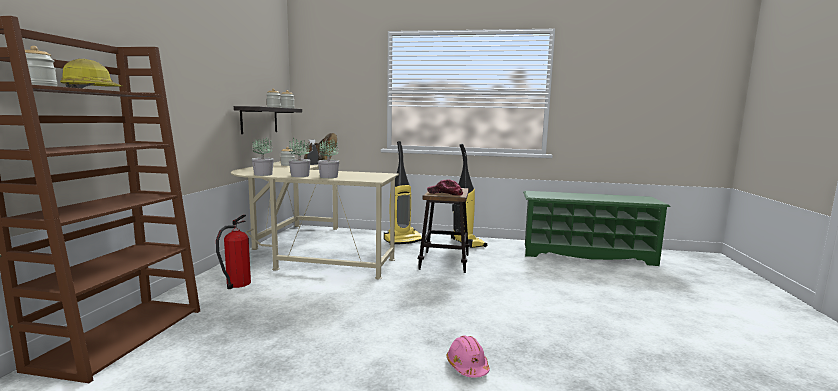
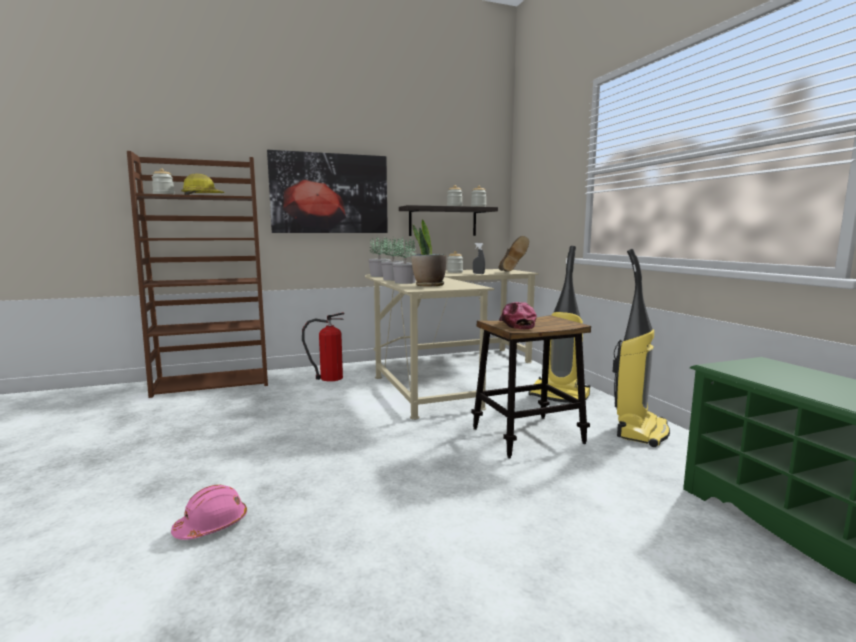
camera: 60 degrees right, 0 degrees up
none -> picture [267,150,388,233]
none -> potted plant [411,219,446,287]

